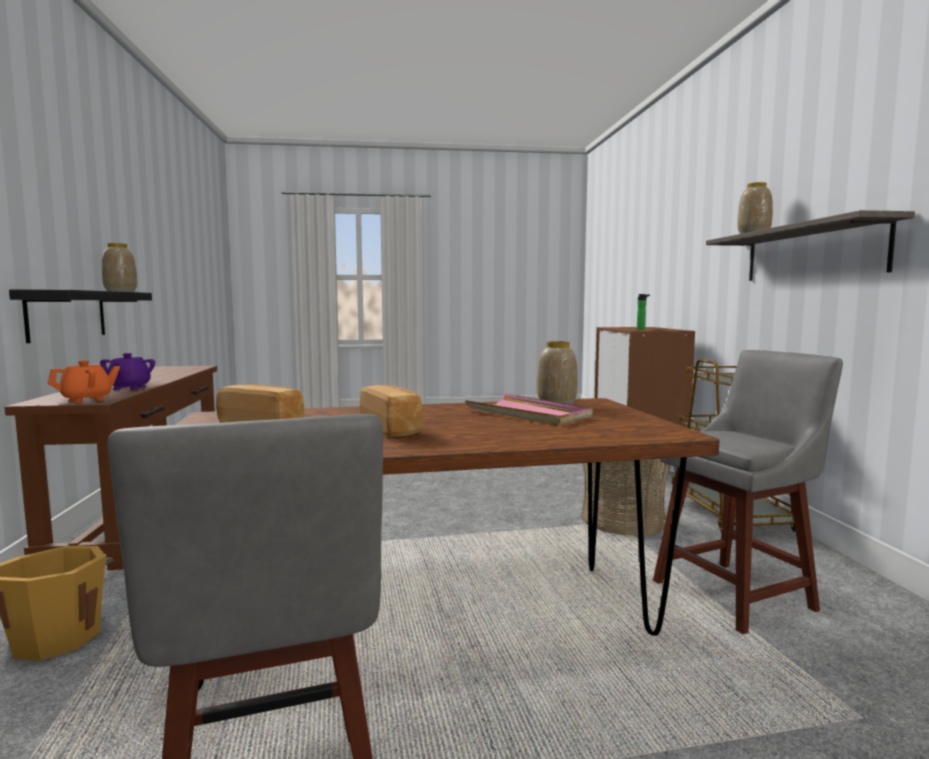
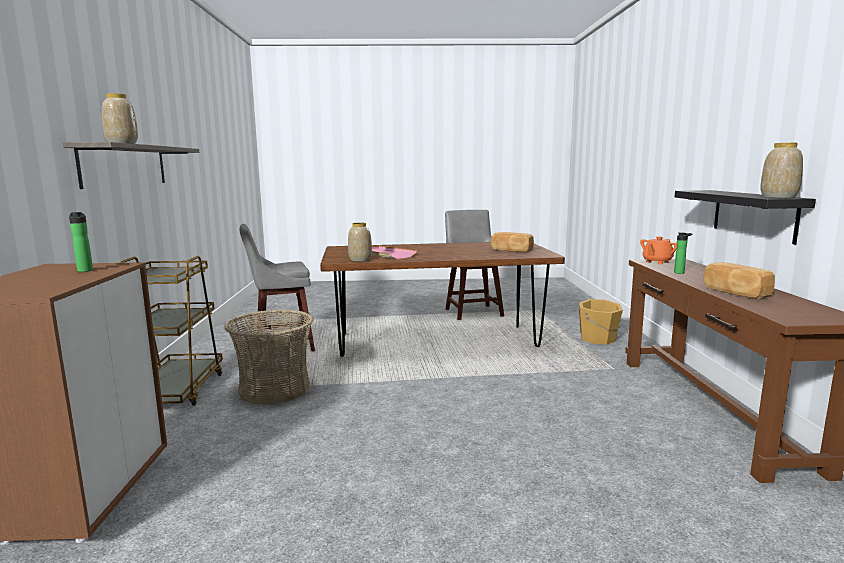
camera: 175 degrees left, 5 degrees up
purple teapot [100,353,155,390] -> bottle [674,232,693,274]
bread [360,385,423,437] -> bread moved to [704,262,775,299]

